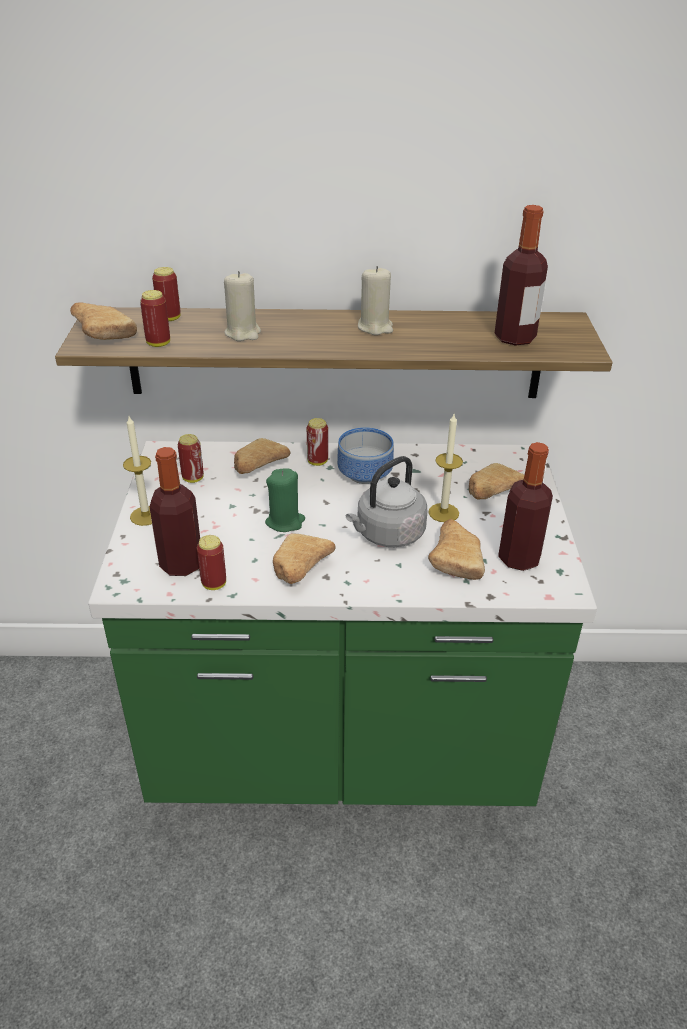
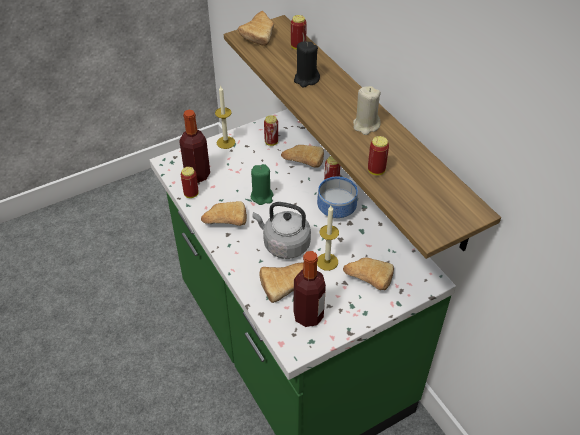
camera: 60 degrees right, 10 degrees up
can [140,290,170,347] -> can moved to [368,136,389,175]
beige candle [224,271,261,341] -> black candle [294,41,320,87]
bottle [494,205,548,346] -> none

